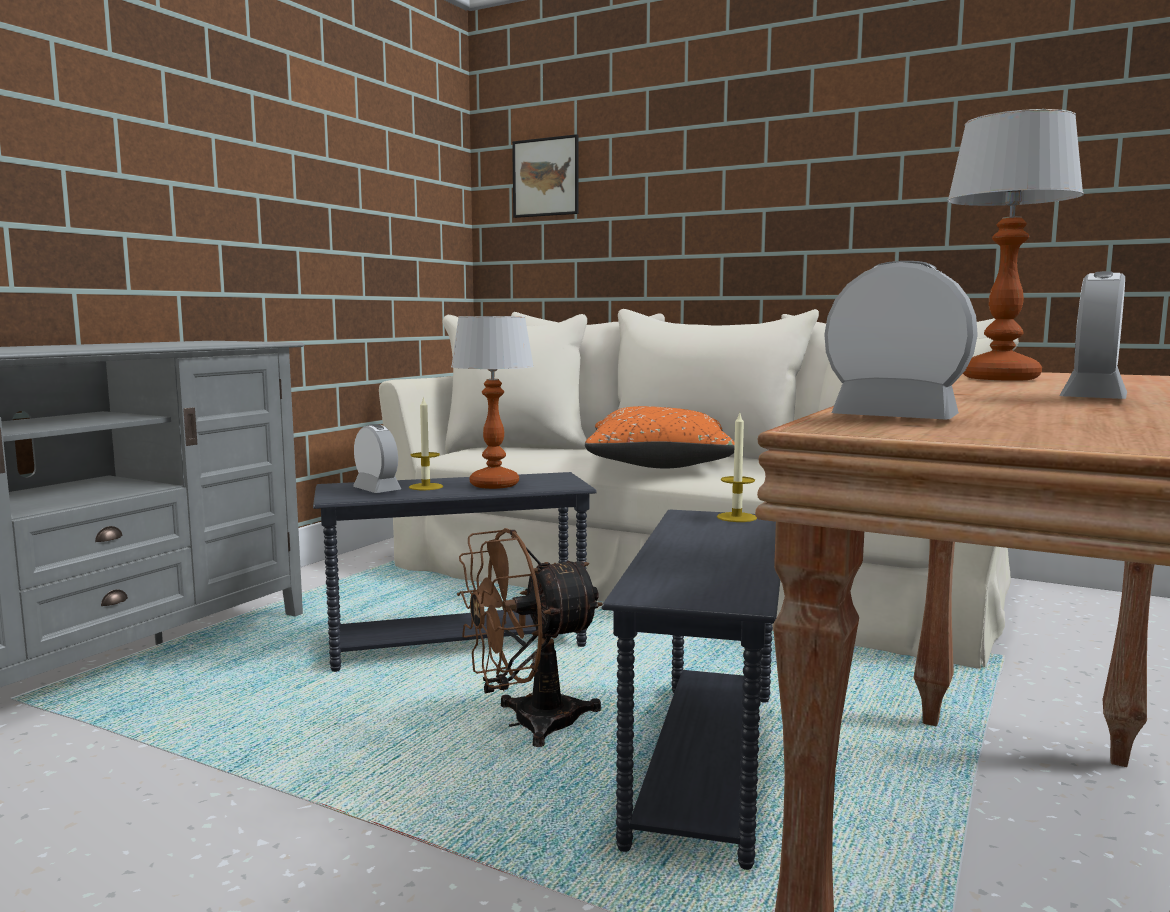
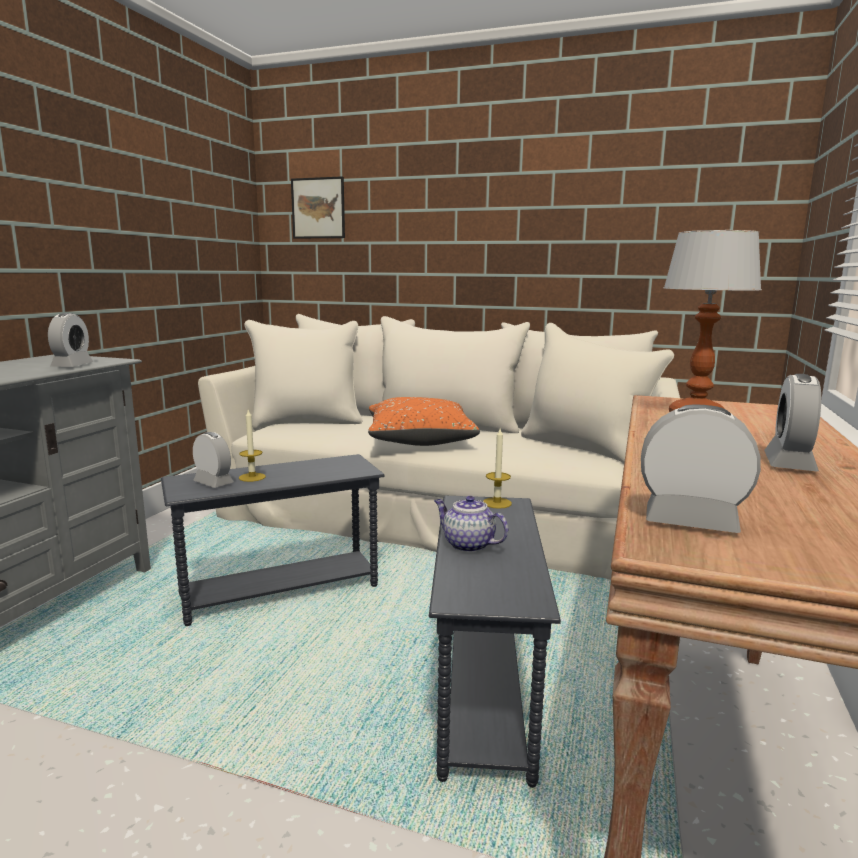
camera: 10 degrees left, 5 degrees up
table lamp [451,316,534,489] -> none
brown fan [457,528,603,747] -> none
none -> alarm clock [48,313,93,367]
none -> teapot [434,496,508,553]

